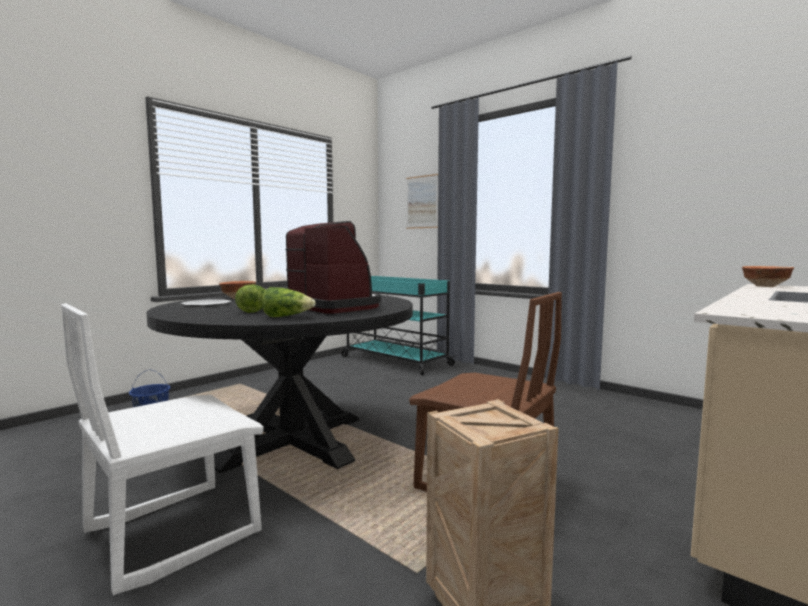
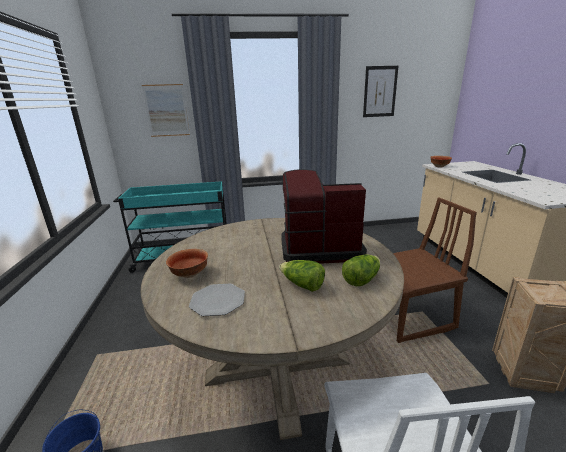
camera: 50 degrees left, 15 degrees up
black dining table [147,295,413,473] -> beige dining table [141,218,404,440]
none -> picture [363,66,398,117]

